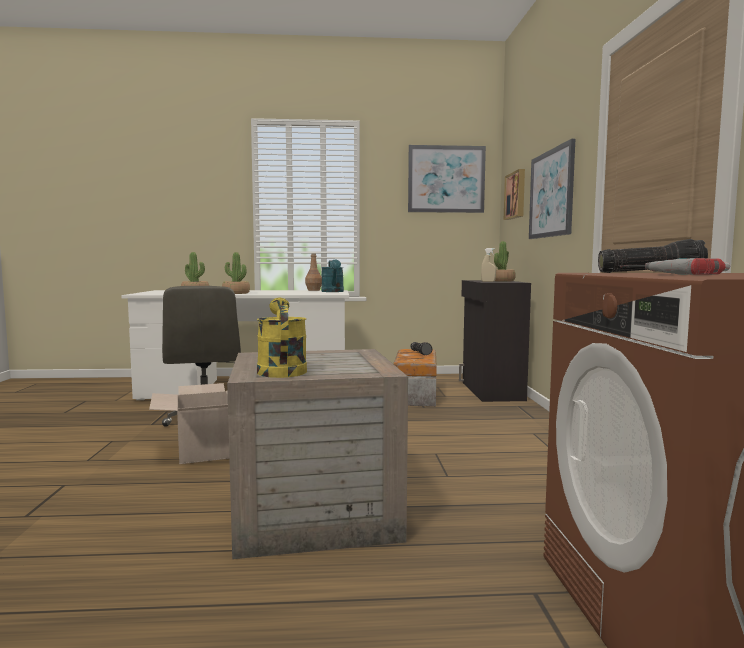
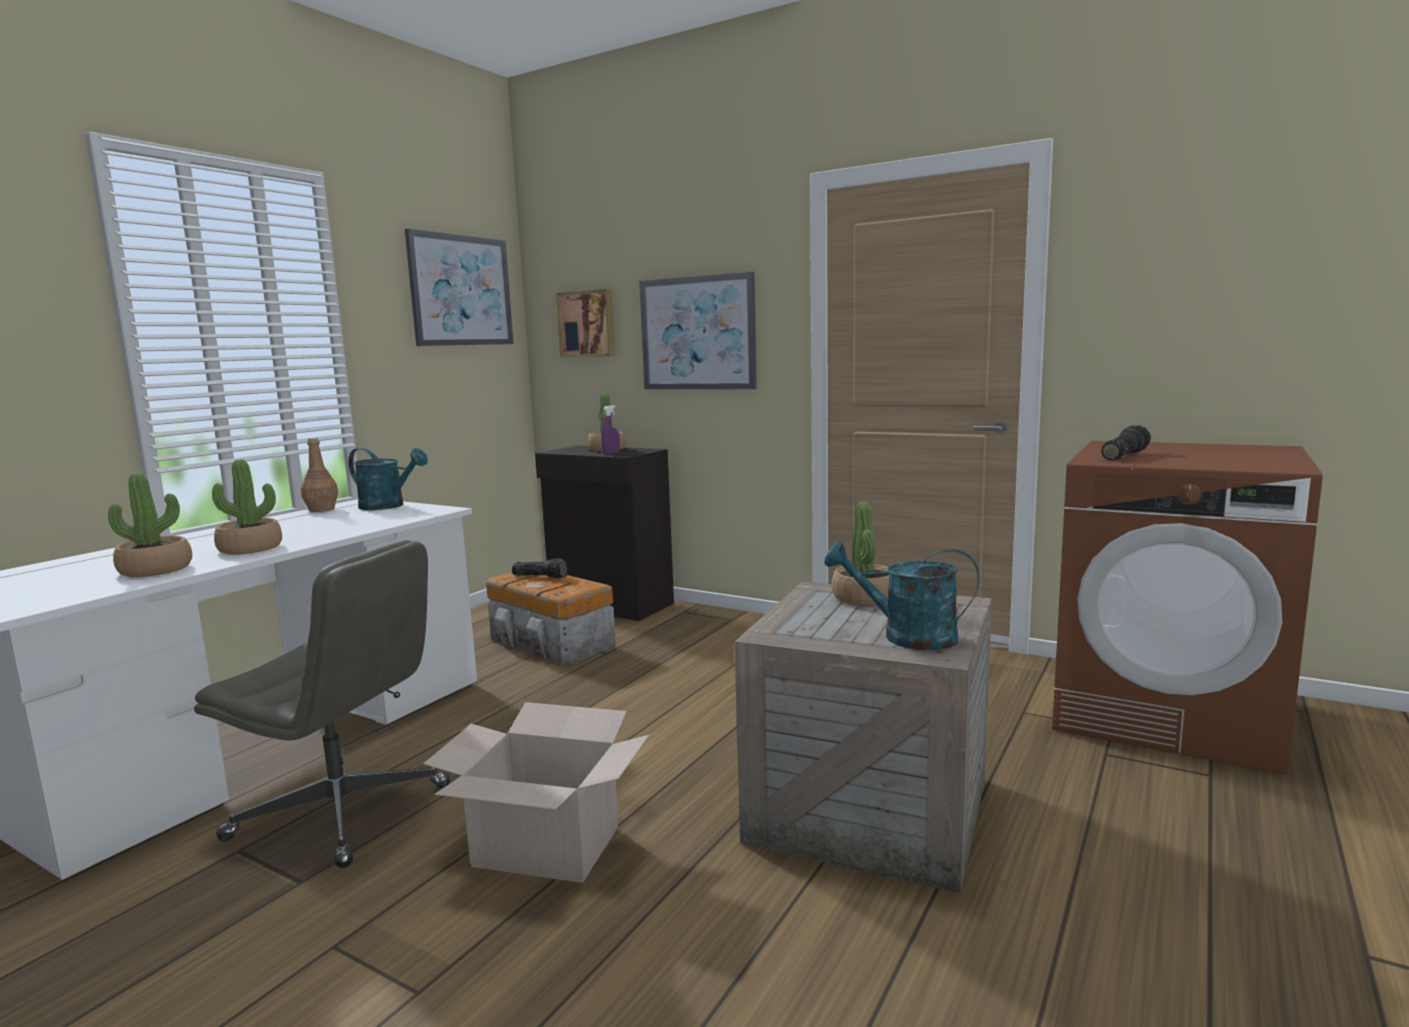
camera: 55 degrees left, 5 degrees up
yellow watering can [257,298,307,378] -> turquoise watering can [824,541,979,650]
beige spray bottle [481,248,496,282] -> purple spray bottle [601,405,620,455]
power drill [620,258,730,275] -> none
none -> potted plant [831,502,889,606]

